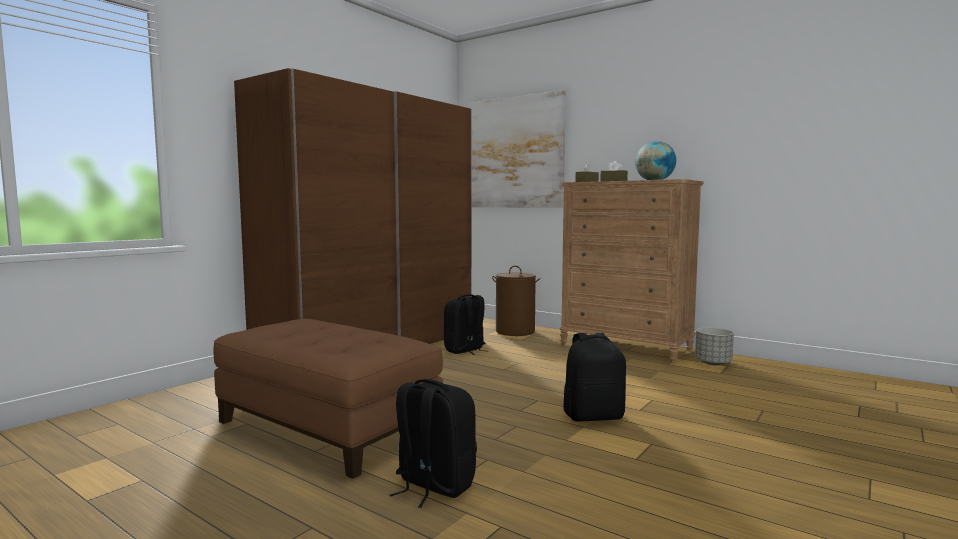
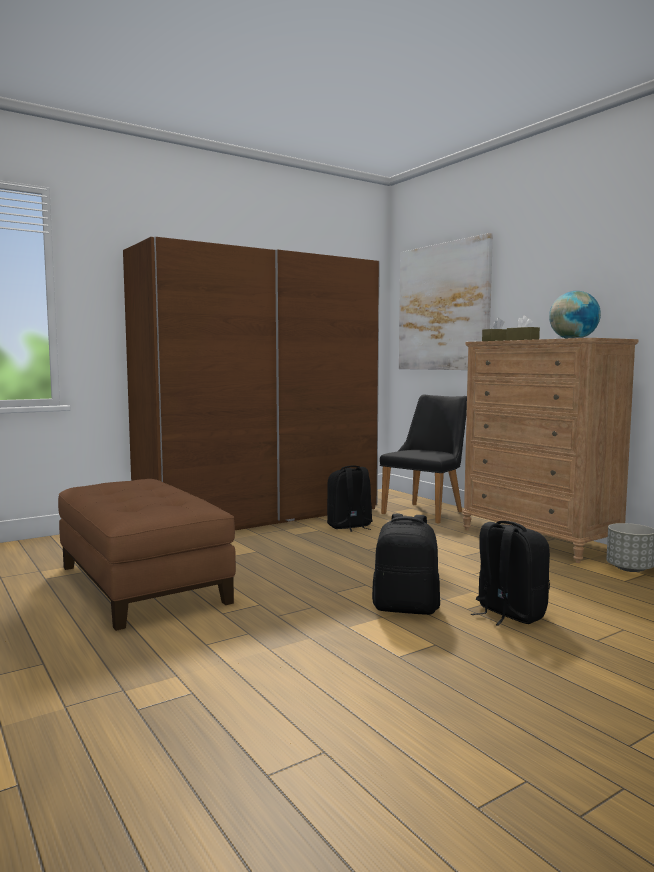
camera: 20 degrees right, 0 degrees up
black backpack [390,379,477,508] -> black backpack moved to [471,521,550,626]
brown laundry basket [492,266,541,336] -> black chair [380,394,467,524]

